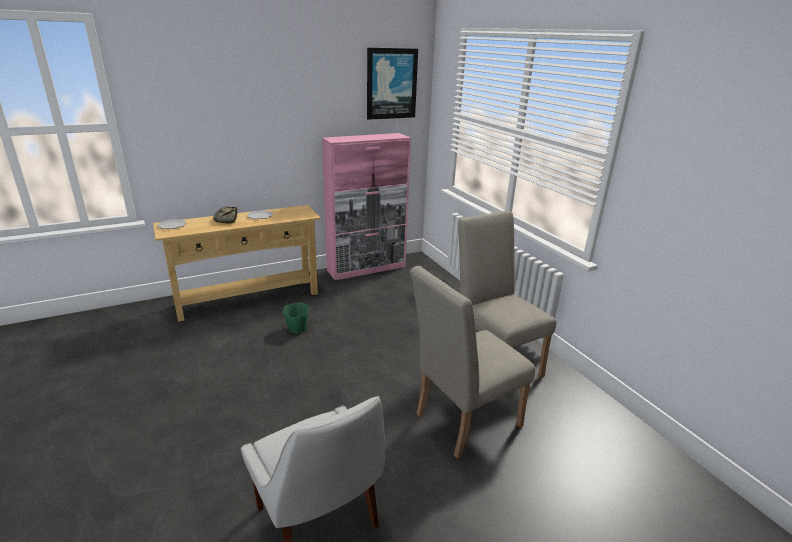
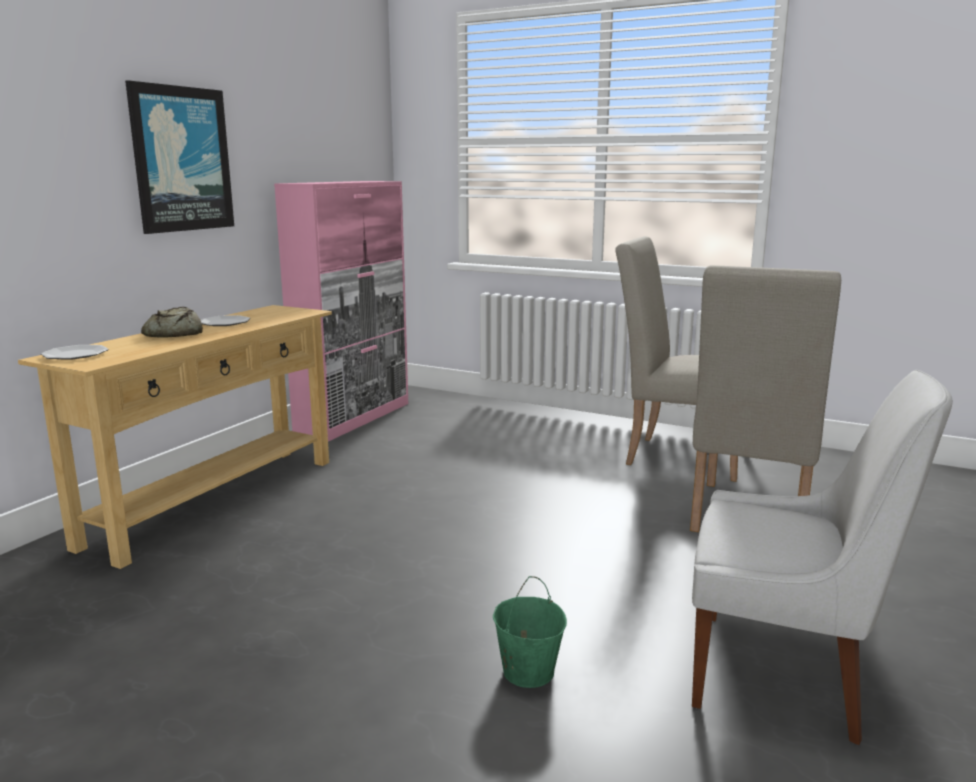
camera: 35 degrees left, 10 degrees down
green bucket [283,295,309,334] -> green bucket moved to [493,576,567,688]
picture [367,48,418,120] -> picture moved to [125,80,234,234]

